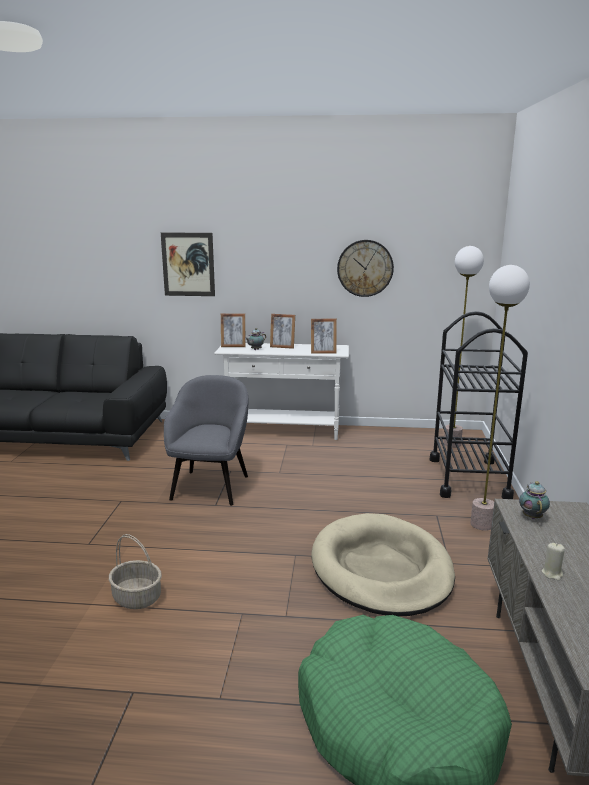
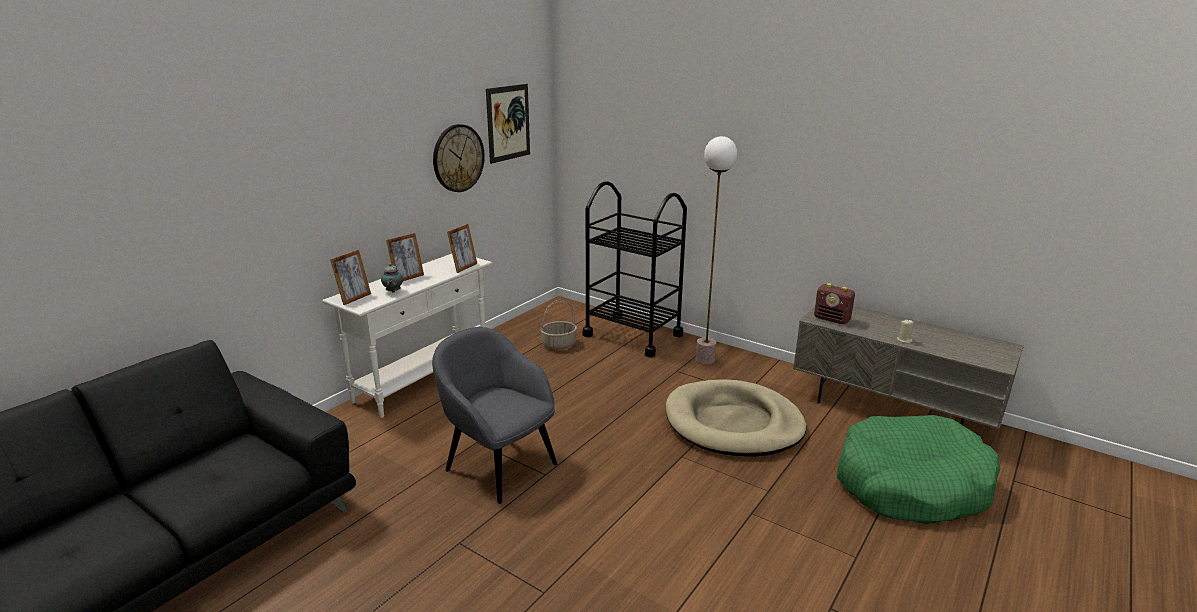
camera: 60 degrees left, 5 degrees up
basket [109,534,162,609] -> basket moved to [541,300,577,350]
picture [161,232,215,296] -> picture moved to [486,84,530,164]
floor lamp [444,246,484,448] -> none
teapot [519,481,550,519] -> radio [814,283,855,324]

